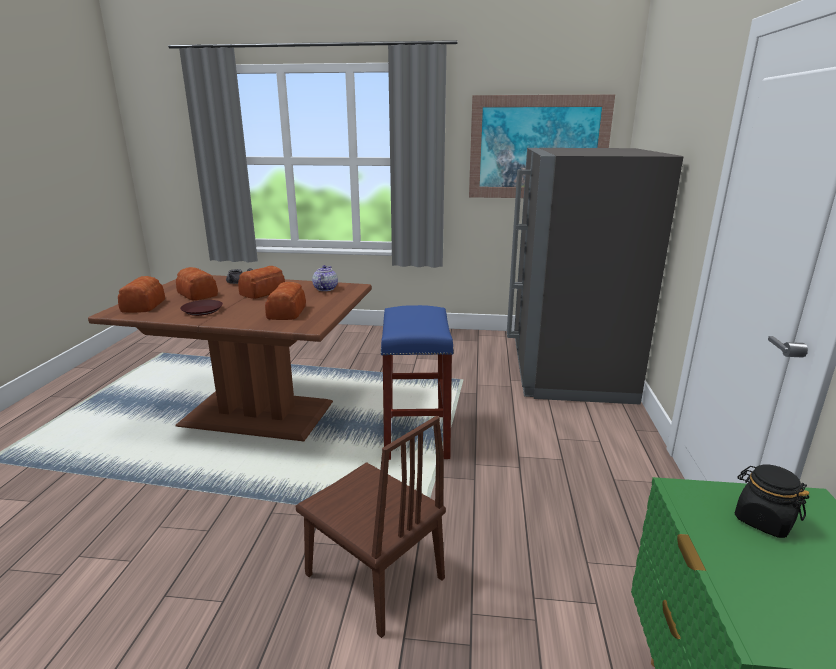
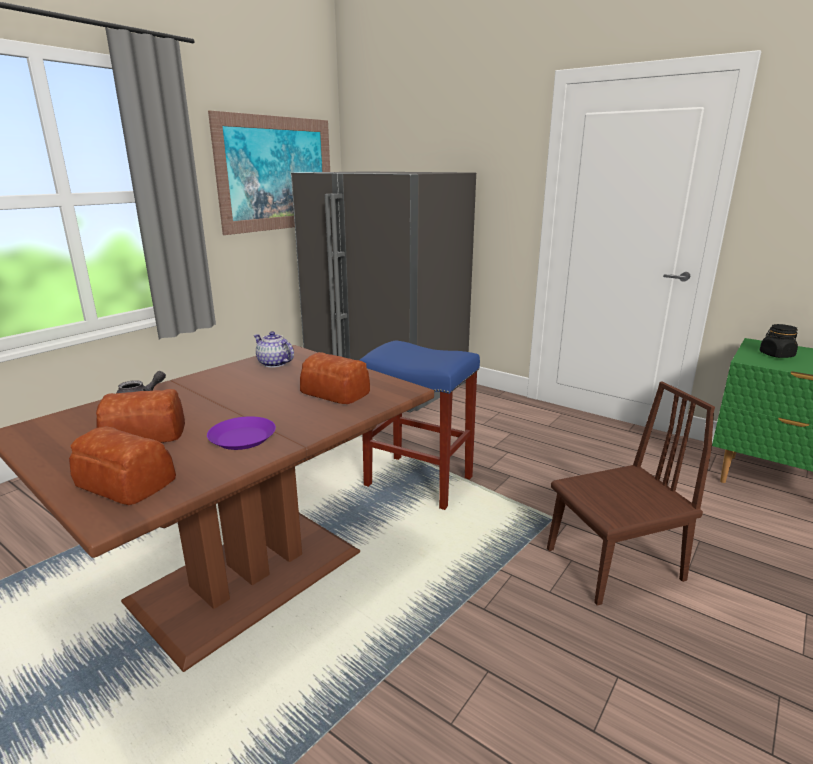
camera: 60 degrees left, 0 degrees up
brown plate [180,300,223,316] -> purple plate [207,416,276,450]
bread [238,266,285,299] -> none

